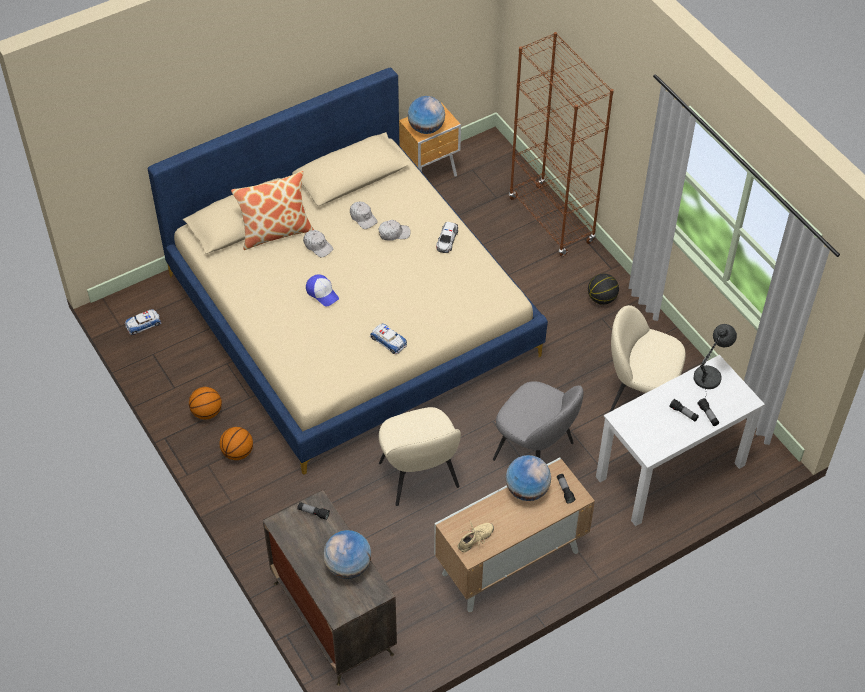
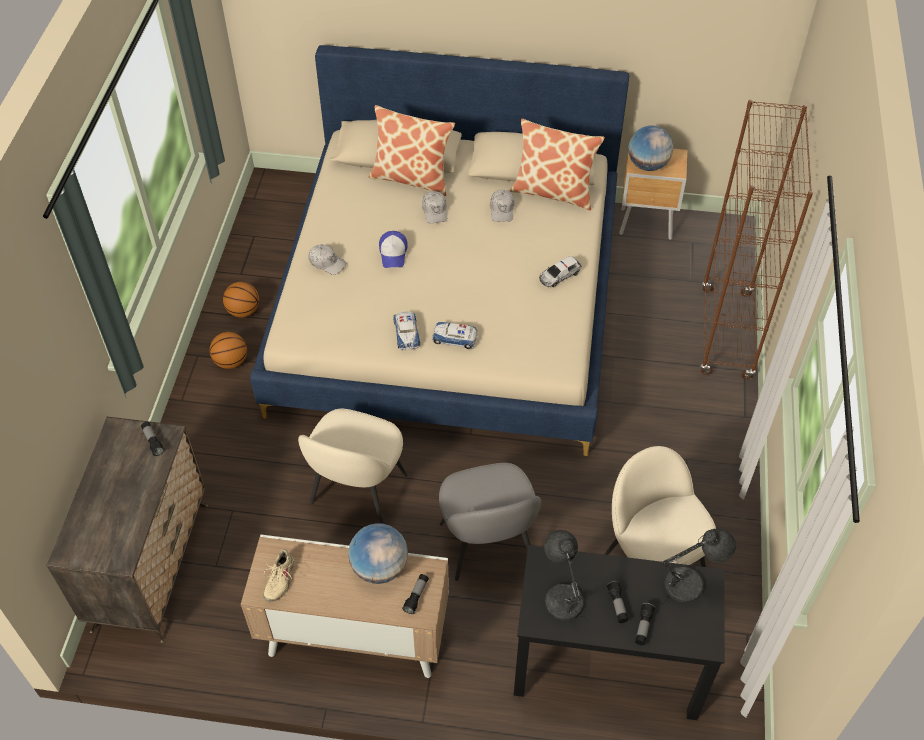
camera: 40 degrees right, 0 degrees up
toy car [125,309,161,335] -> toy car moved to [432,322,478,349]
globe [323,530,372,579] -> none
white cap [378,220,411,241] -> white cap moved to [308,244,346,275]
beige shoe [458,521,494,552] -> beige shoe turned 105 degrees clockwise [263,549,295,602]
basketball [588,273,619,305] -> none
white desk [596,355,765,526] -> black desk [514,545,725,720]
none -> pillow [510,119,605,210]
none -> grey table lamp [544,530,591,624]

